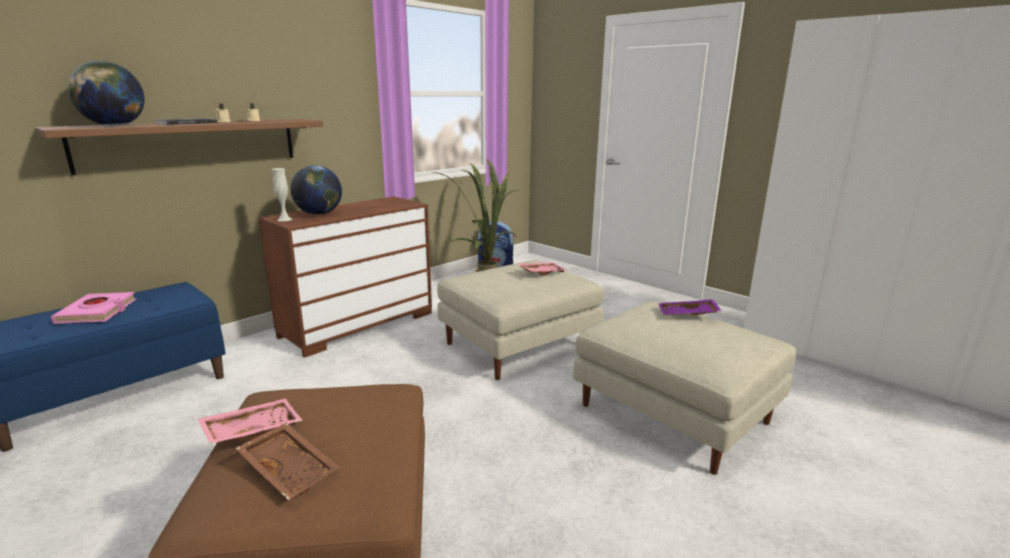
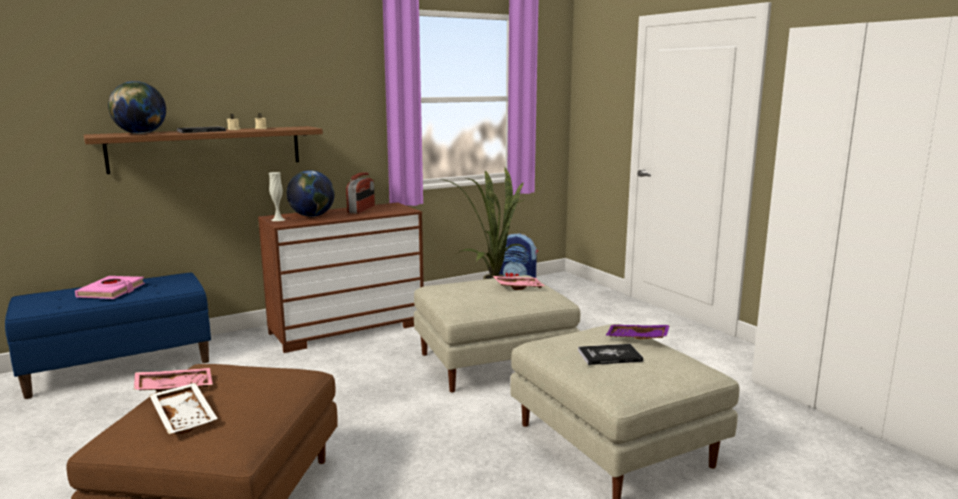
camera: 15 degrees right, 5 degrees down
brown tray [235,423,339,500] -> white tray [150,383,218,434]
none -> radio [346,172,375,214]
none -> book [578,344,643,365]

